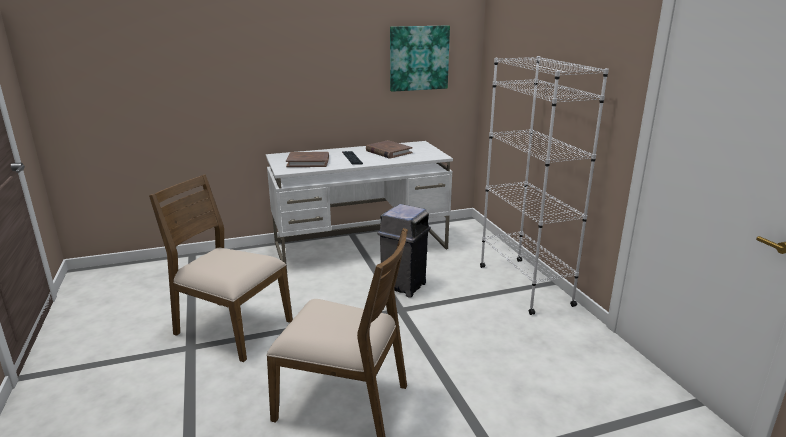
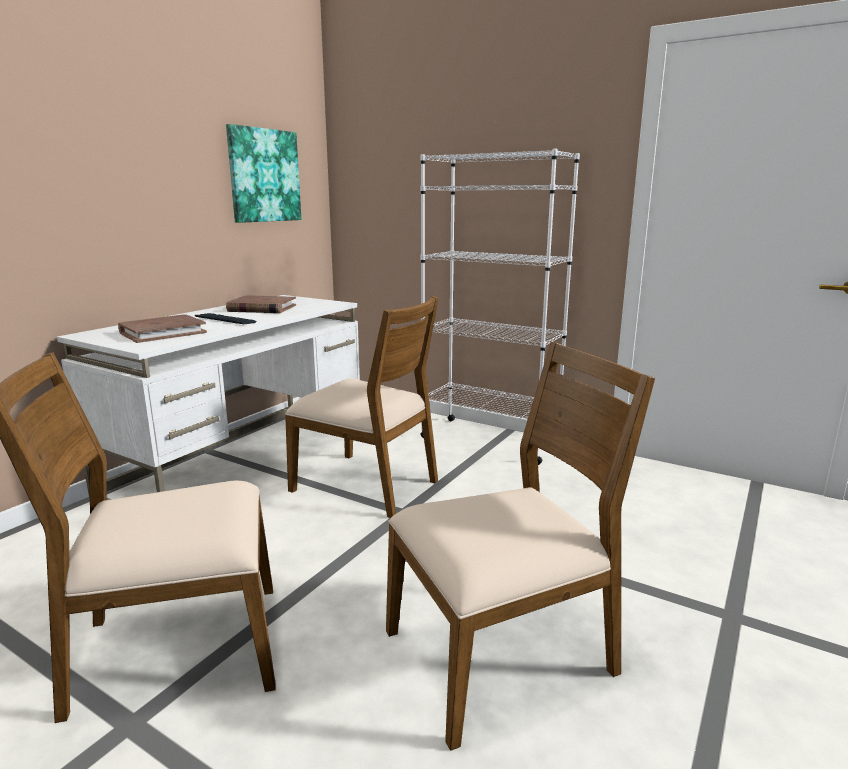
camera: 40 degrees left, 5 degrees down
grey trash can [378,204,431,298] -> brown chair [285,296,439,518]

